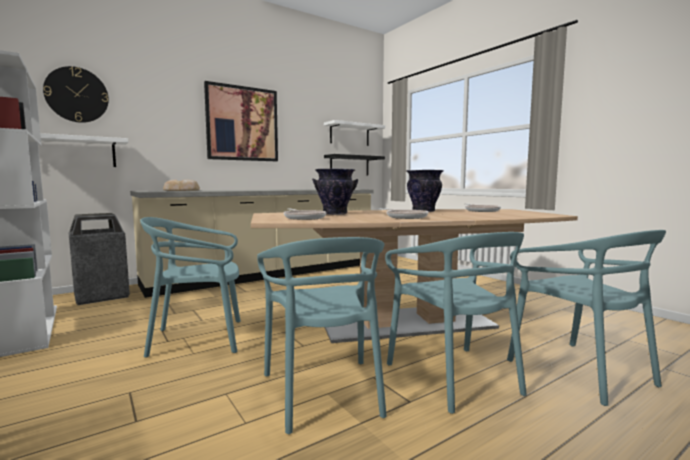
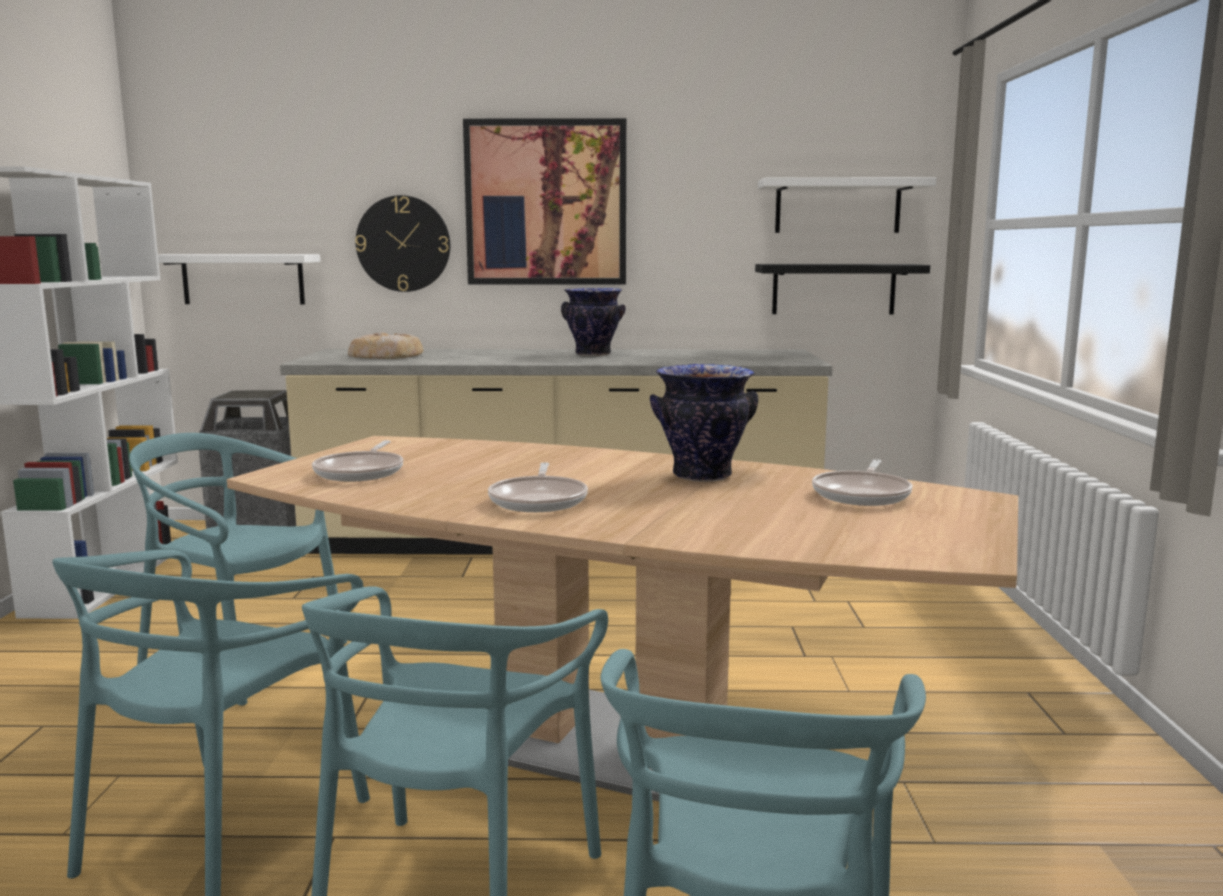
camera: 35 degrees right, 5 degrees up
wall clock [43,66,109,123] -> wall clock moved to [355,195,450,292]
vase [312,169,358,215] -> vase moved to [561,288,625,356]

